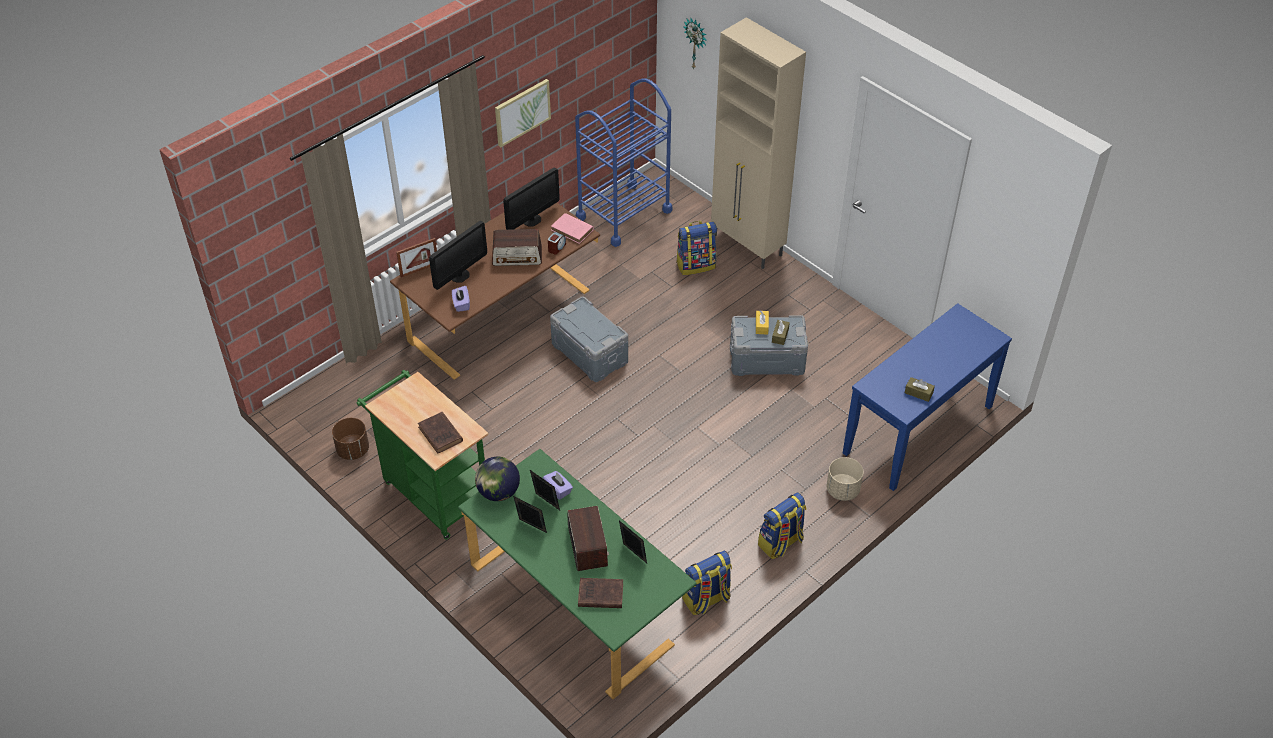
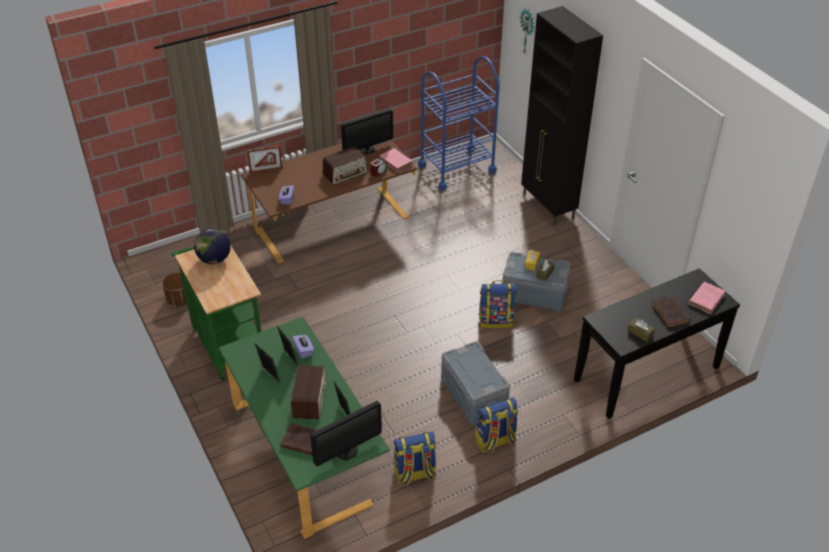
camera: 15 degrees right, 5 degrees down
brown book [418,412,463,454] -> brown book moved to [652,296,691,328]
monitor [429,221,487,290] -> monitor moved to [310,401,382,466]
globe [475,457,520,501] -> globe moved to [194,228,231,264]
radio [492,229,542,266] -> radio turned 45 degrees counterclockwise [322,147,367,185]
picture [495,79,551,147] -> none
grey storage box [550,296,628,382] -> grey storage box moved to [441,341,510,425]
backpack [676,221,717,275] -> backpack moved to [479,280,517,329]
beige cabinet [711,17,806,269] -> black cabinet [521,6,603,226]
beige planter [827,457,863,501] -> none
blue console table [843,303,1012,491] -> black console table [574,268,740,419]
none -> pink book [689,282,726,314]

